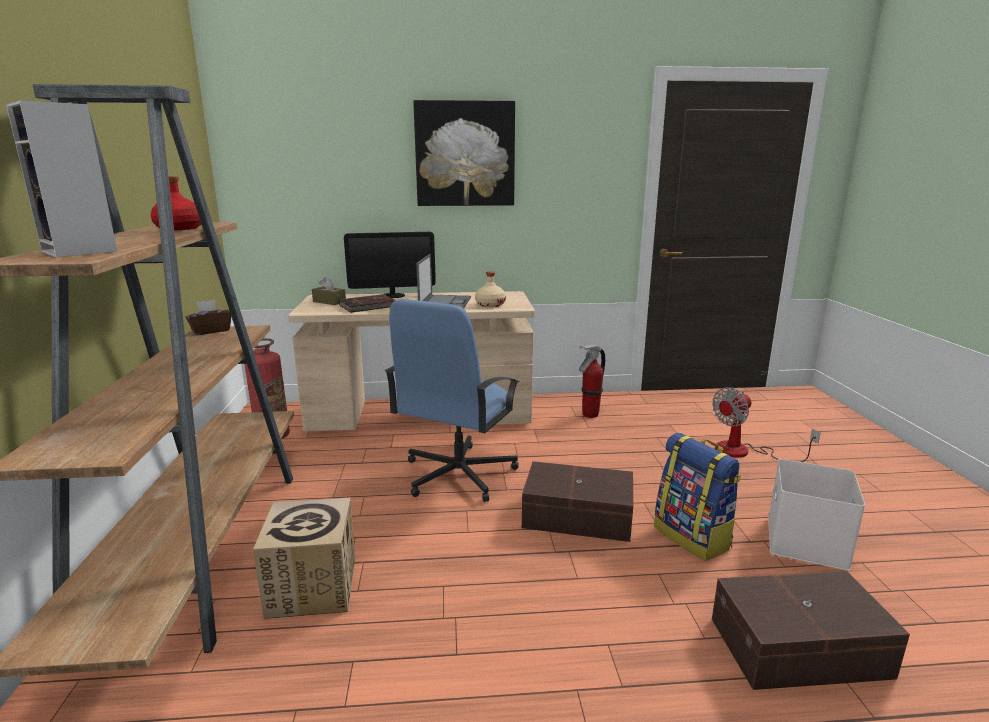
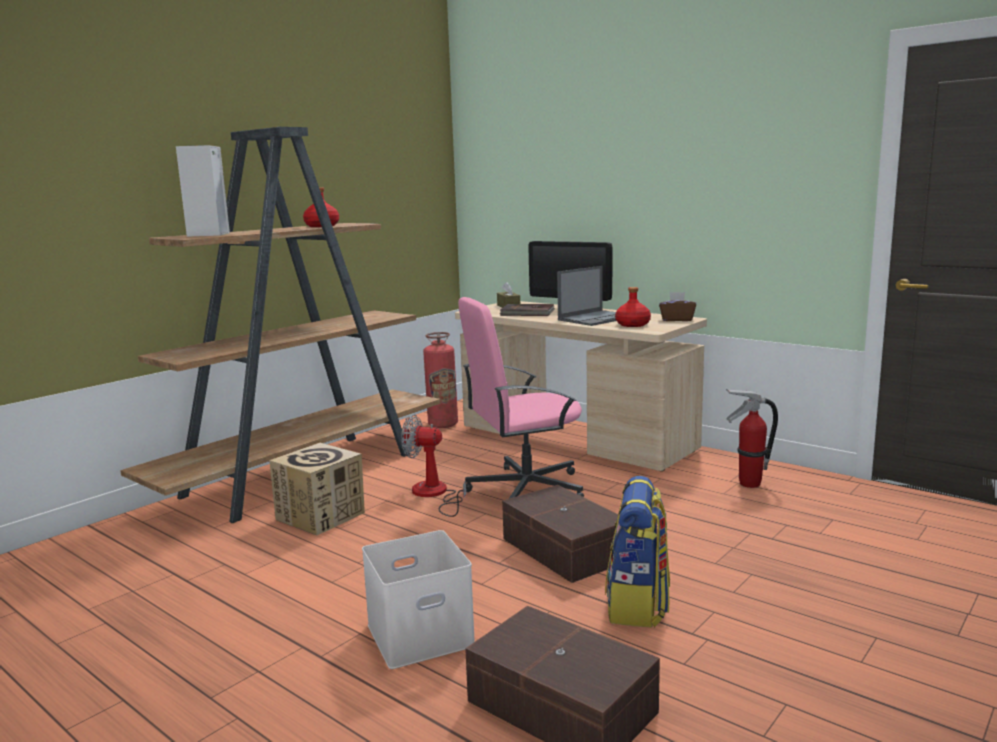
camera: 45 degrees right, 5 degrees down
brown tissue box [186,300,231,335] -> brown tissue box moved to [659,292,696,321]
blue office chair [385,299,519,502] -> pink office chair [458,297,584,499]
picture [413,100,515,206] -> none
beige bottle [475,271,506,307] -> red bottle [615,287,651,327]
fan [712,387,821,462] -> fan moved to [401,415,466,517]
white storage box [768,459,865,571] -> white storage box moved to [362,530,475,669]

